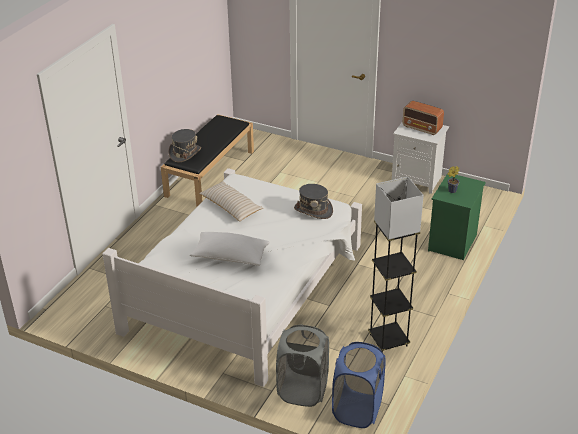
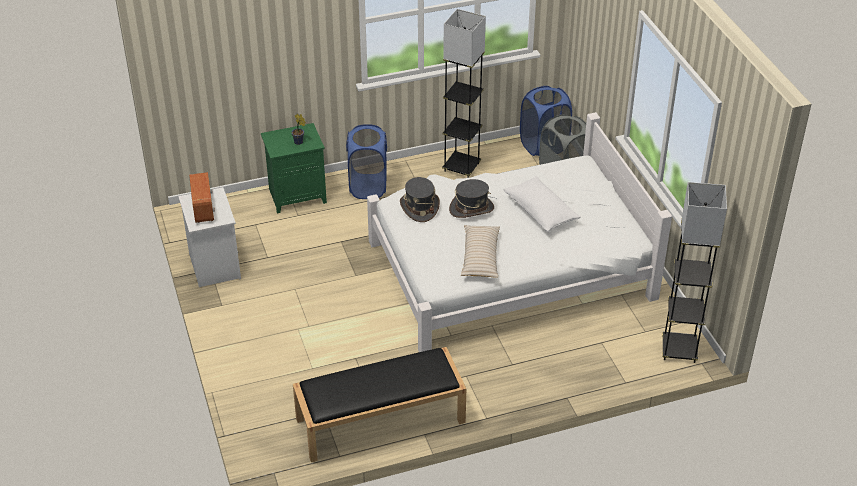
camera: 135 degrees left, 5 degrees up
grey hat [168,129,201,163] -> grey hat moved to [449,179,494,218]
none -> blue laundry basket [346,124,387,199]
none -> grey floor lamp [662,182,727,363]

